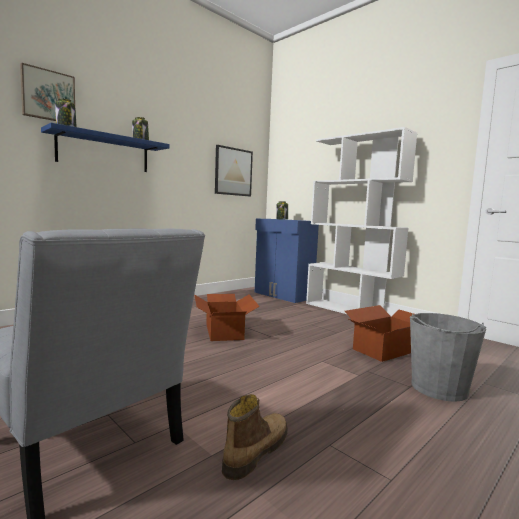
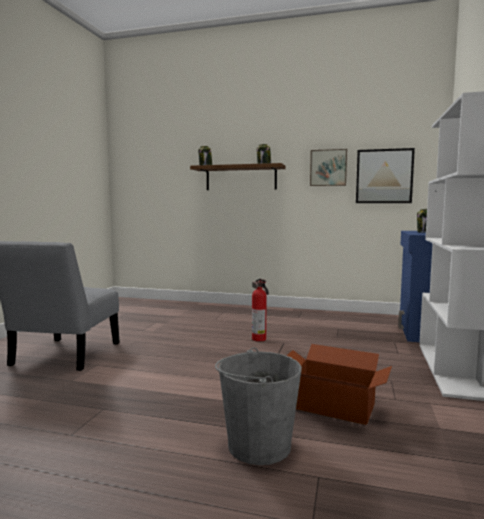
camera: 60 degrees right, 0 degrees up
picture [20,63,75,121] -> picture moved to [310,149,347,186]
blue shelf [41,123,170,172] -> brown shelf [190,163,286,190]
cardboard box [194,294,260,341] -> fire extinguisher [252,279,269,342]
boot [222,394,288,480] -> none

